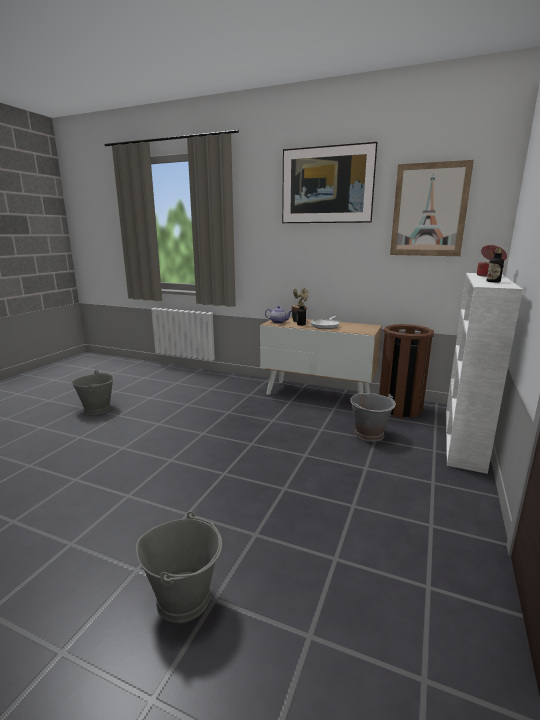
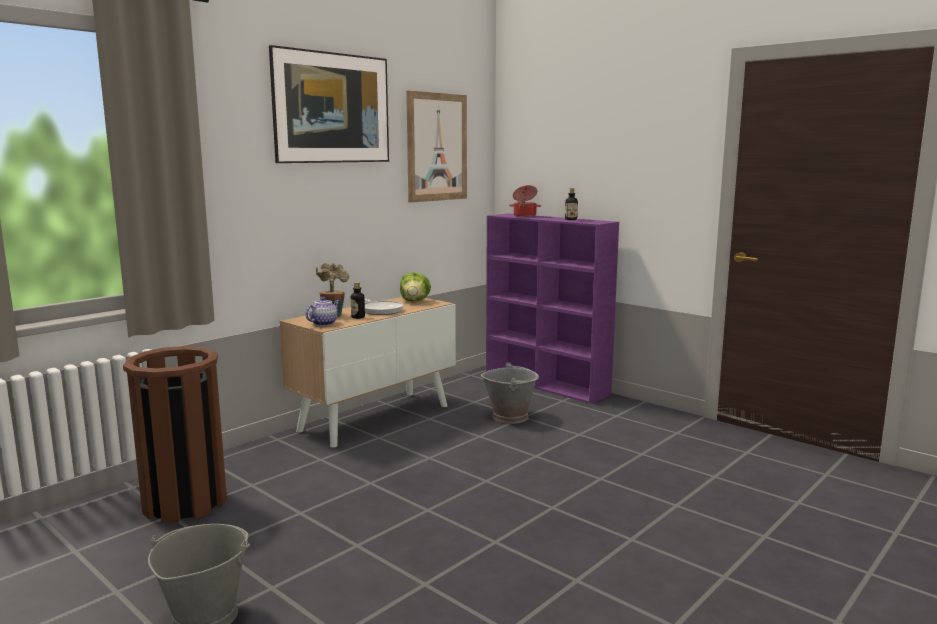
camera: 70 degrees left, 5 degrees down
grey bucket [136,512,222,623] -> none
brown trash can [379,324,434,418] -> brown trash can moved to [123,346,227,523]
white bookcase [446,273,523,474] -> purple bookcase [486,213,619,404]
none -> lettuce [400,272,431,301]

